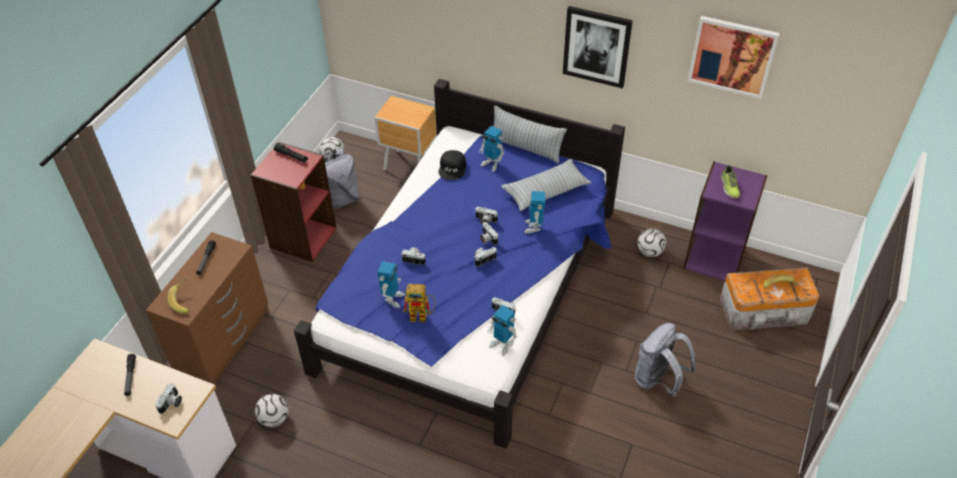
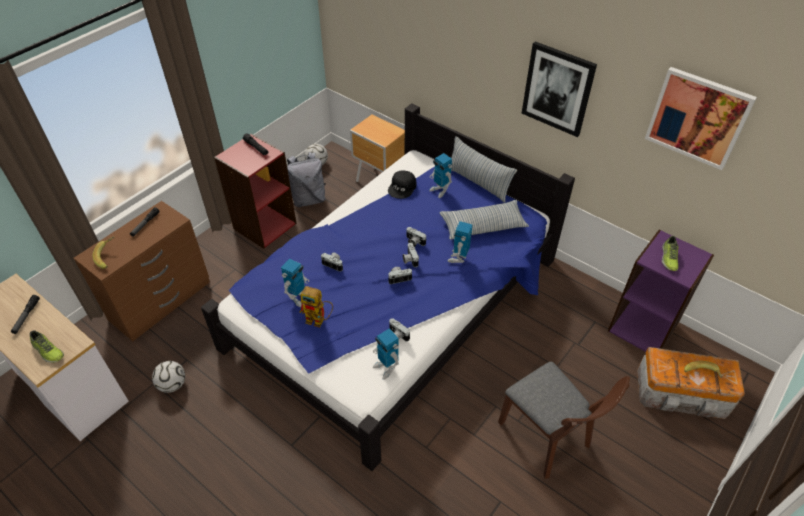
camera: 15 degrees right, 0 degrees up
camera [155,383,182,414] -> shoe [30,330,64,363]
grey backpack [635,323,696,397] -> brown chair [498,362,630,479]
football [638,229,666,257] -> none

